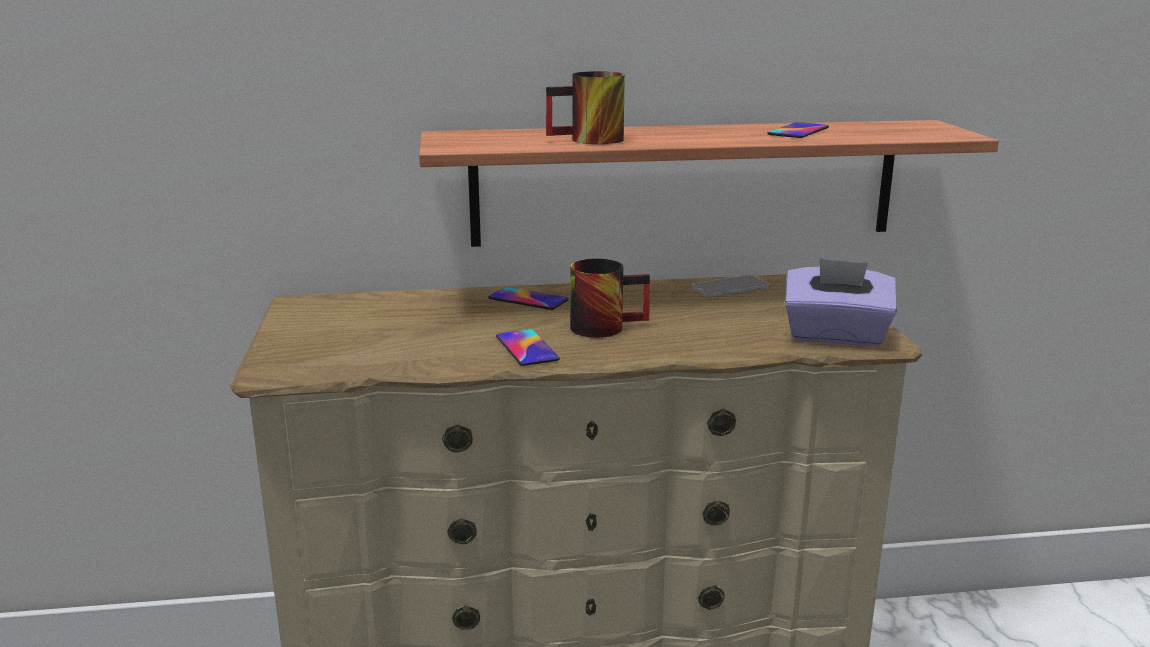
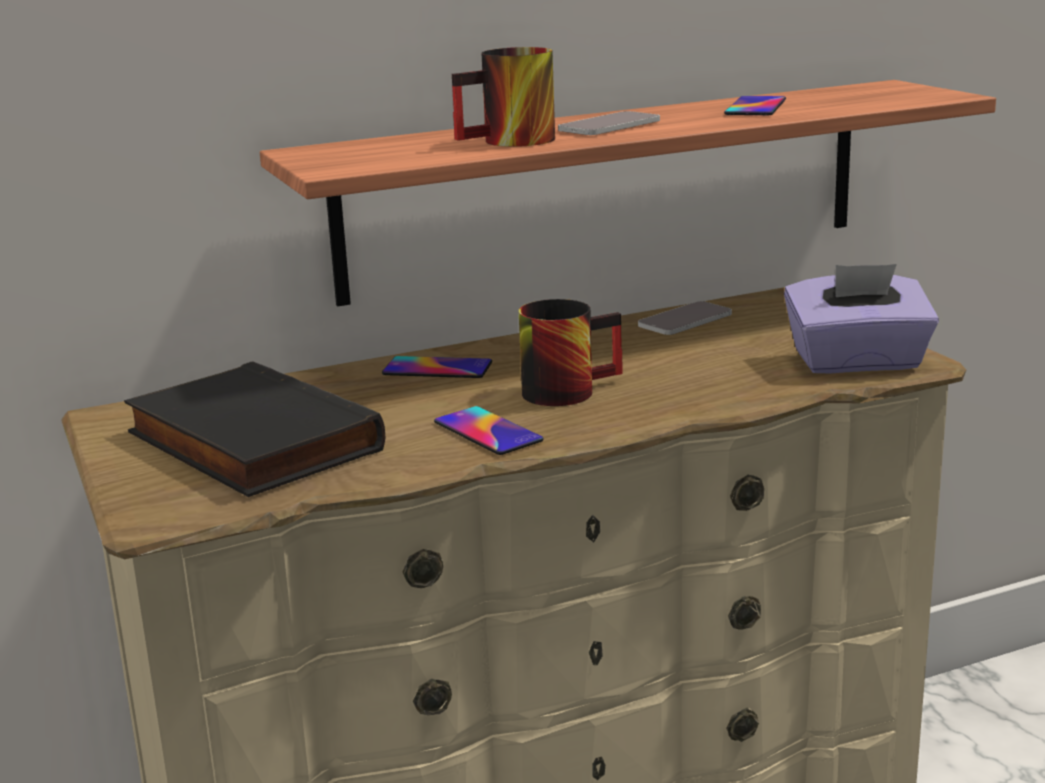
camera: 15 degrees left, 0 degrees up
none -> black book [124,361,385,497]
none -> phone [558,111,660,135]

